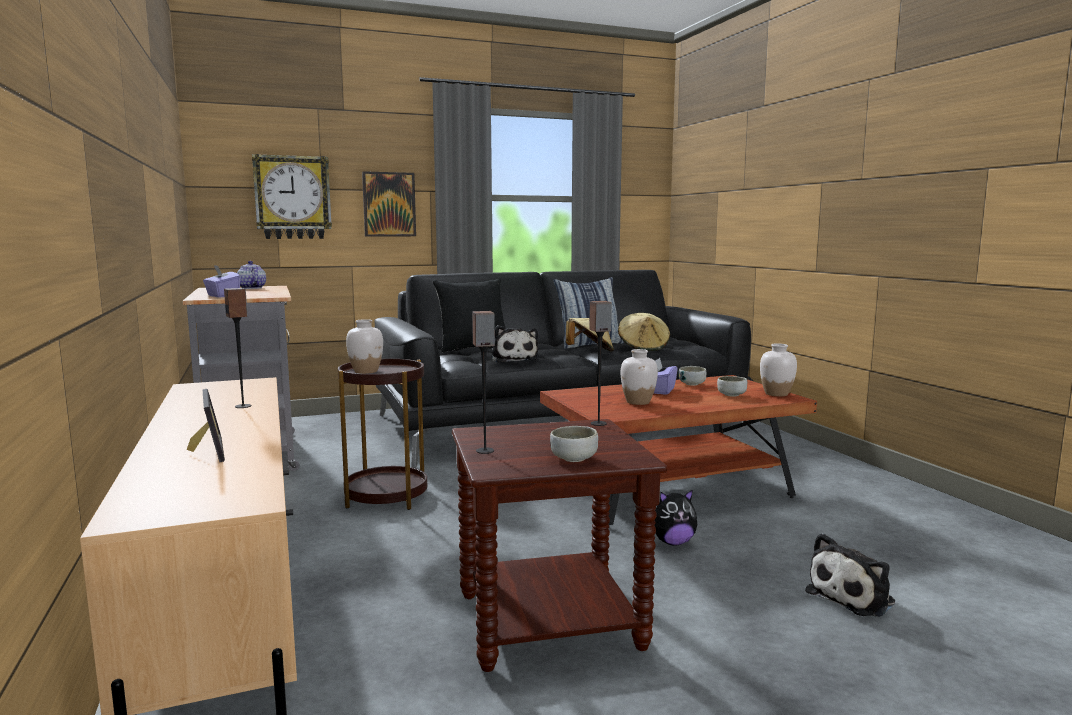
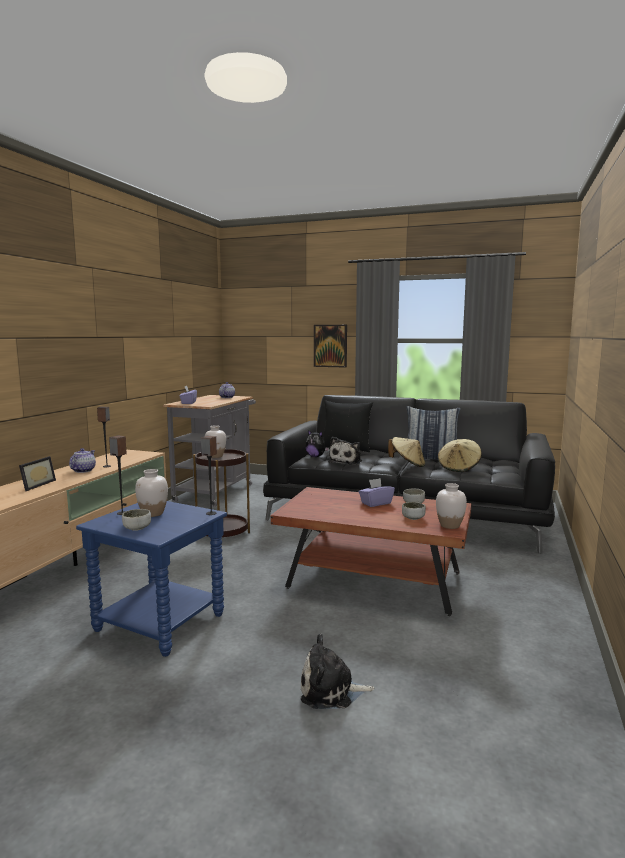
camera: 40 degrees right, 0 degrees up
wall clock [252,154,332,239] -> none
brown side table [452,419,667,672] -> blue side table [76,501,227,657]
white vase [621,349,658,405] -> white vase moved to [135,469,168,517]
plush toy [654,489,697,546] -> plush toy moved to [305,430,329,457]
none -> teapot [69,448,96,473]

